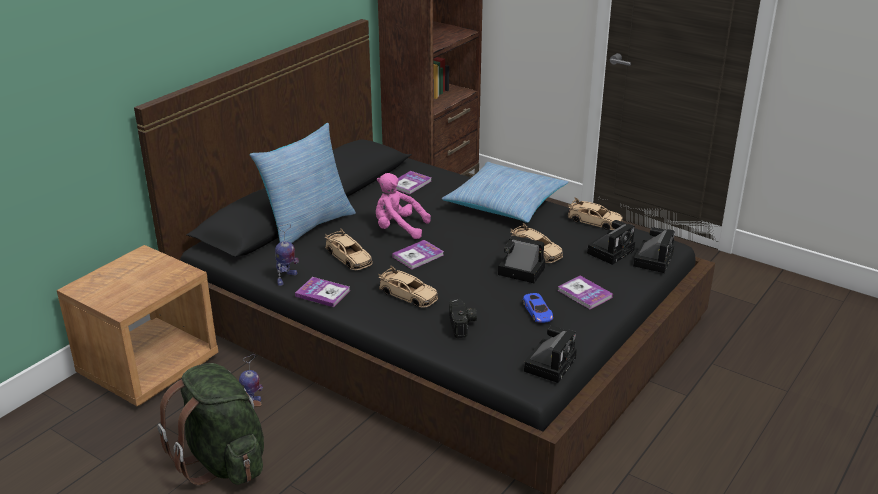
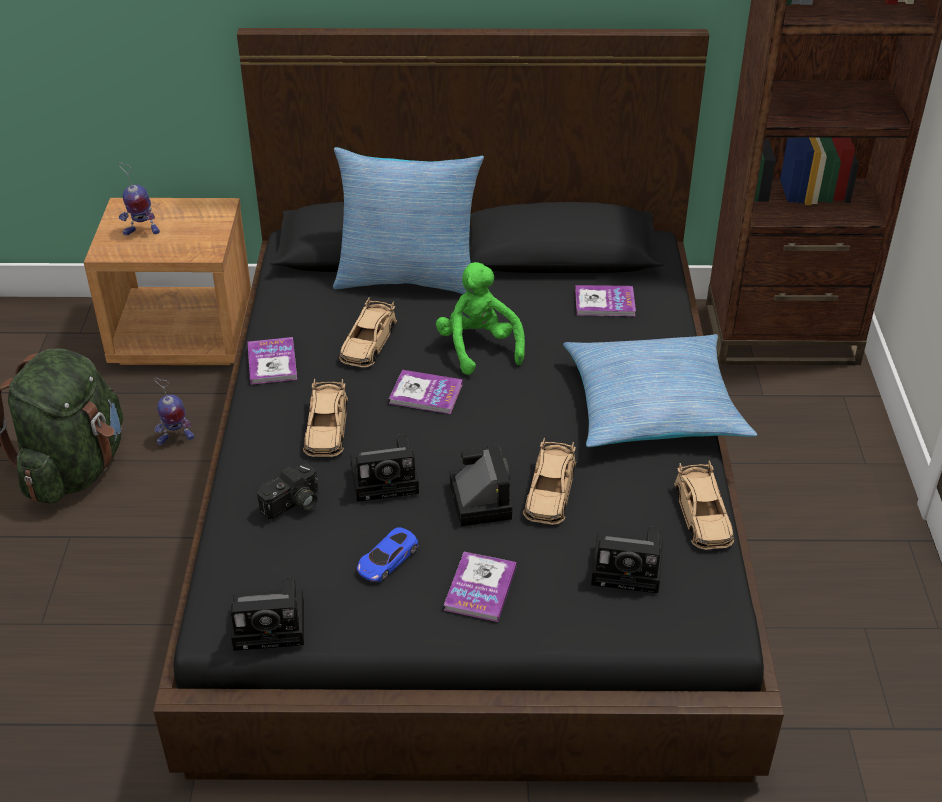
camera: 55 degrees right, 10 degrees up
toy robot [275,224,299,286] -> toy robot moved to [118,162,160,236]
pink plush toy [376,173,431,239] -> green plush toy [436,262,525,375]
camera [633,227,675,273] -> camera moved to [350,434,419,502]

